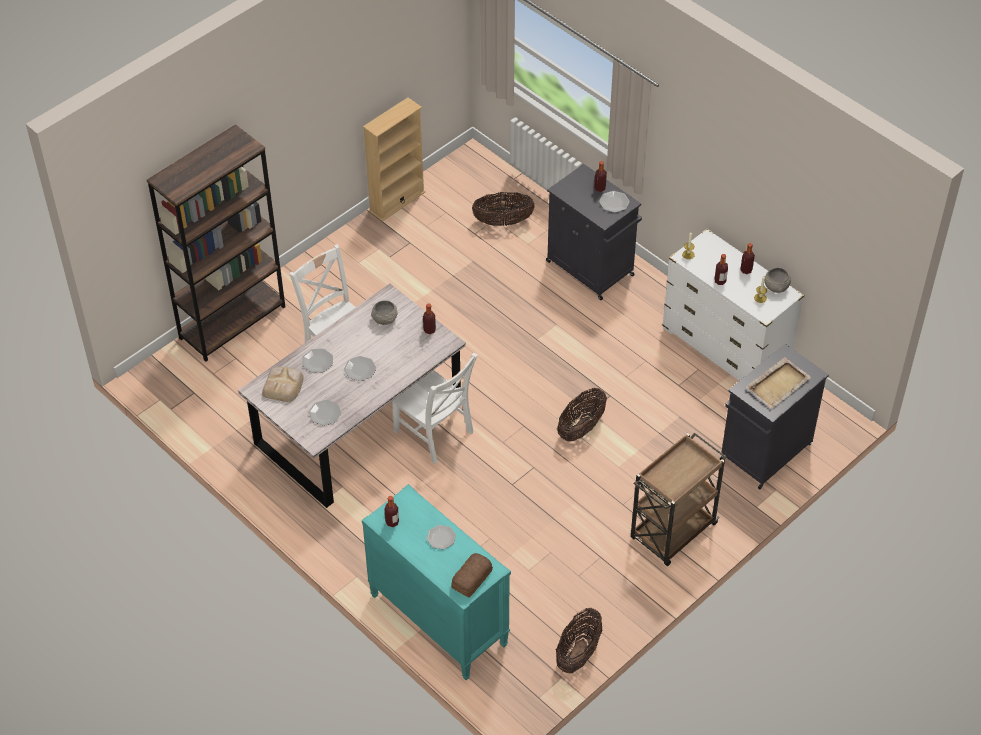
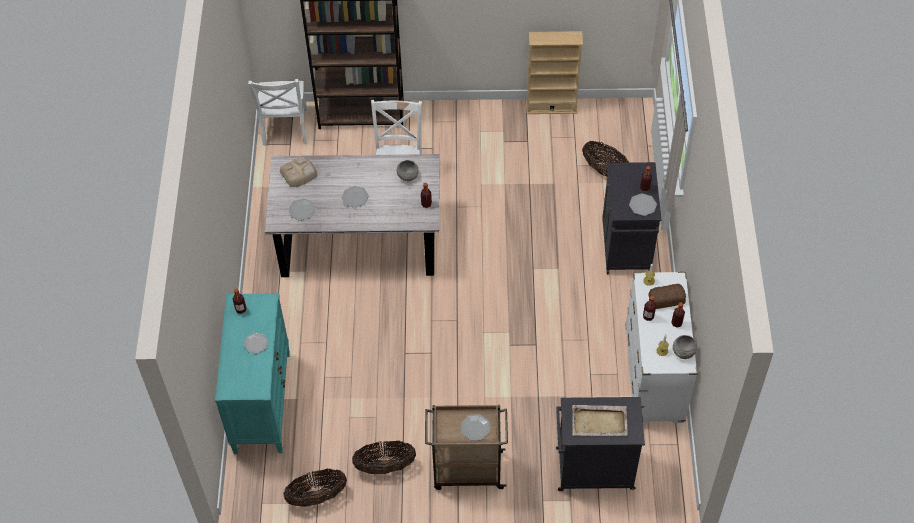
camera: 45 degrees right, 5 degrees up
plate [302,349,333,373] -> plate moved to [461,414,490,441]
white chair [392,353,478,464] -> white chair moved to [248,79,307,146]
bread [451,553,493,598] -> bread moved to [648,284,686,309]
basket [557,388,607,442] -> basket moved to [352,441,416,474]

